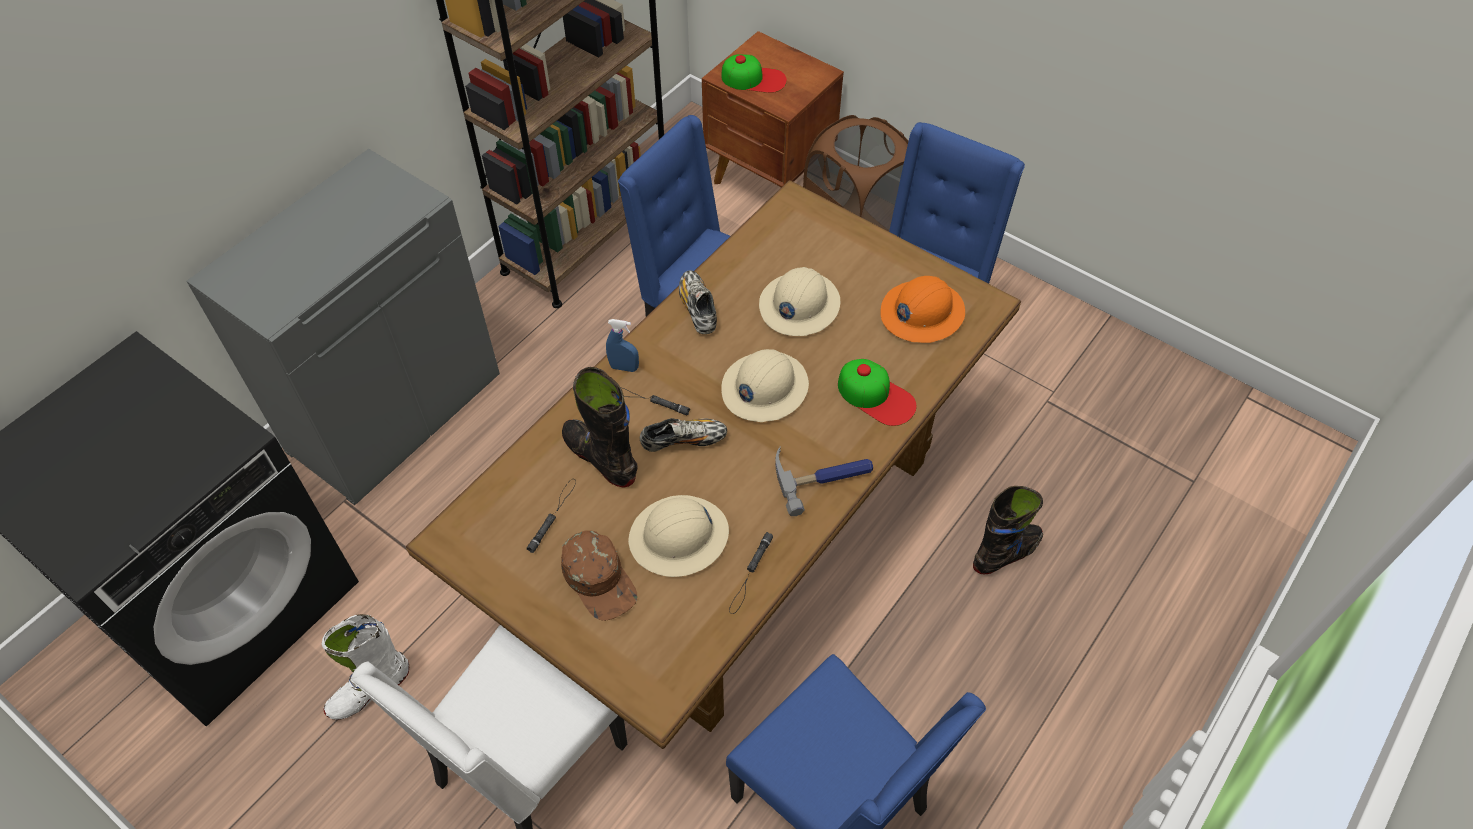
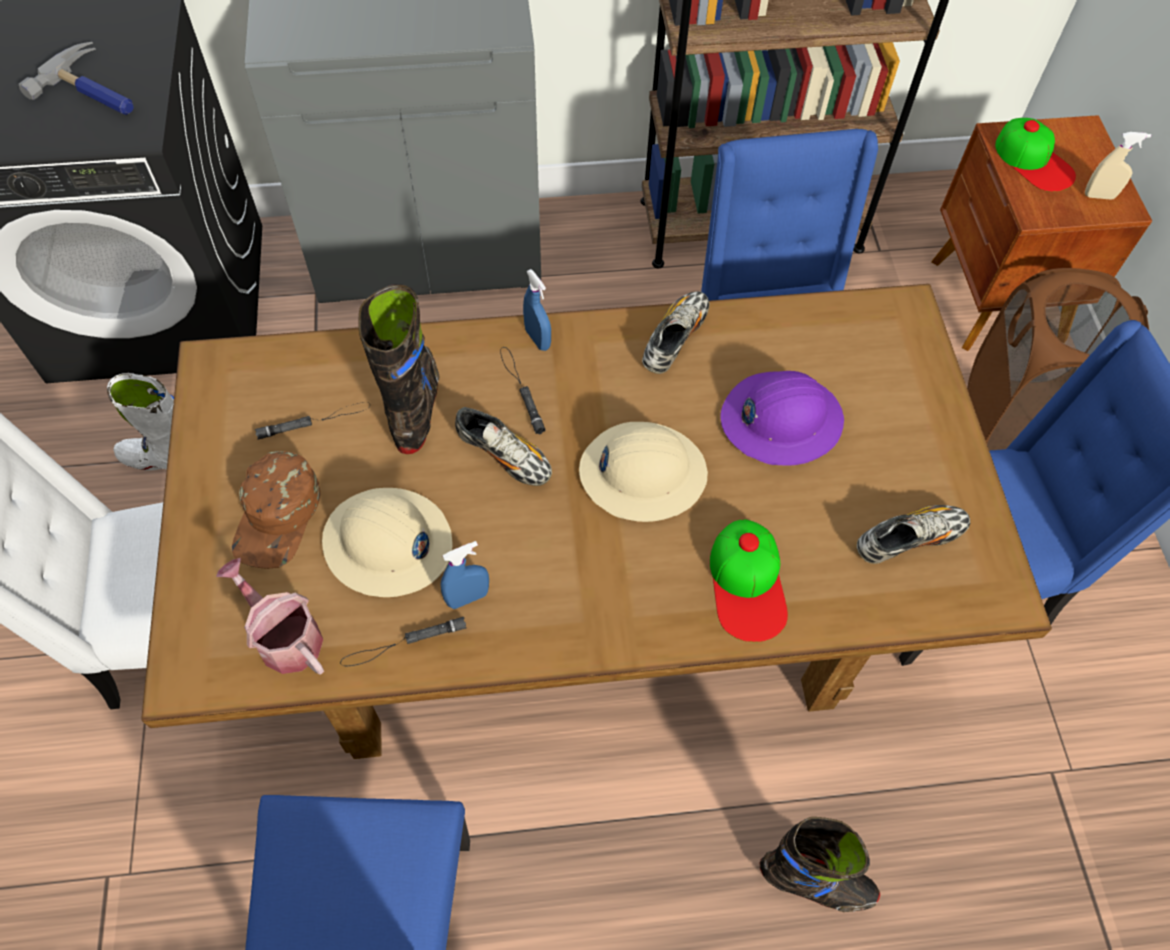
camera: 45 degrees right, 5 degrees up
beige hard hat [759,267,841,336] -> purple hard hat [720,371,844,465]
hammer [775,446,873,516] -> hammer moved to [19,42,134,115]
orange hard hat [880,276,965,343] -> shoe [857,505,970,564]
none -> watering can [216,558,324,675]
none -> blue spray bottle [441,541,489,609]
none -> beige spray bottle [1085,132,1151,199]

